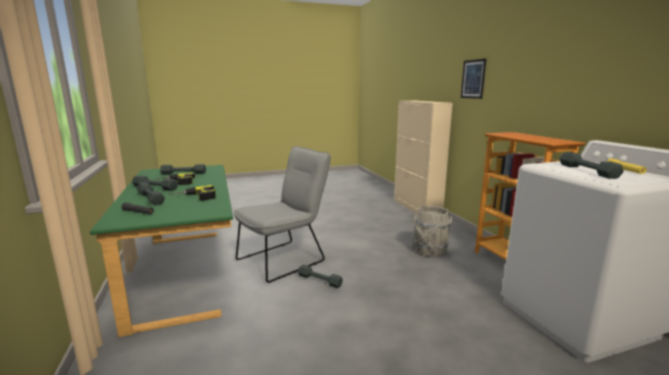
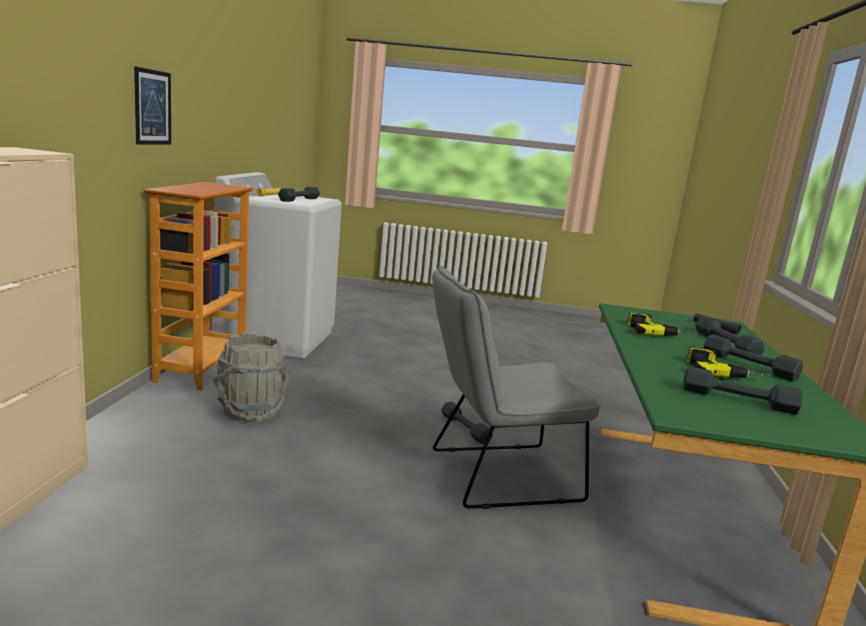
camera: 155 degrees left, 0 degrees up
picture [461,59,486,99] -> picture moved to [134,66,171,144]

